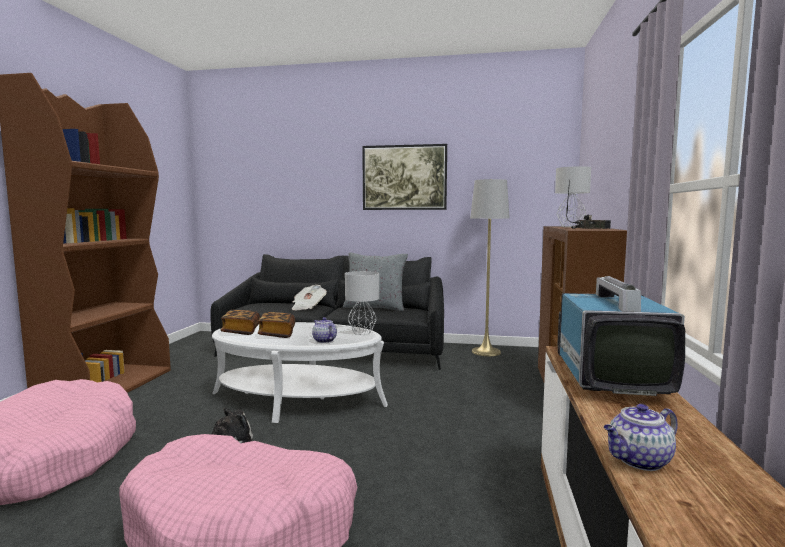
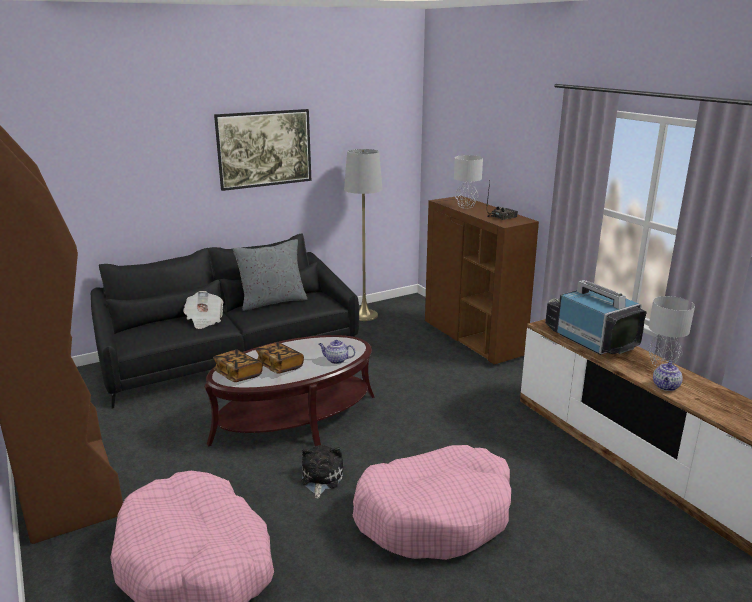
camera: 40 degrees left, 15 degrees up
white coffee table [212,322,388,423] -> brown coffee table [204,335,375,447]
grey table lamp [345,271,379,335] -> grey table lamp moved to [648,296,695,367]

